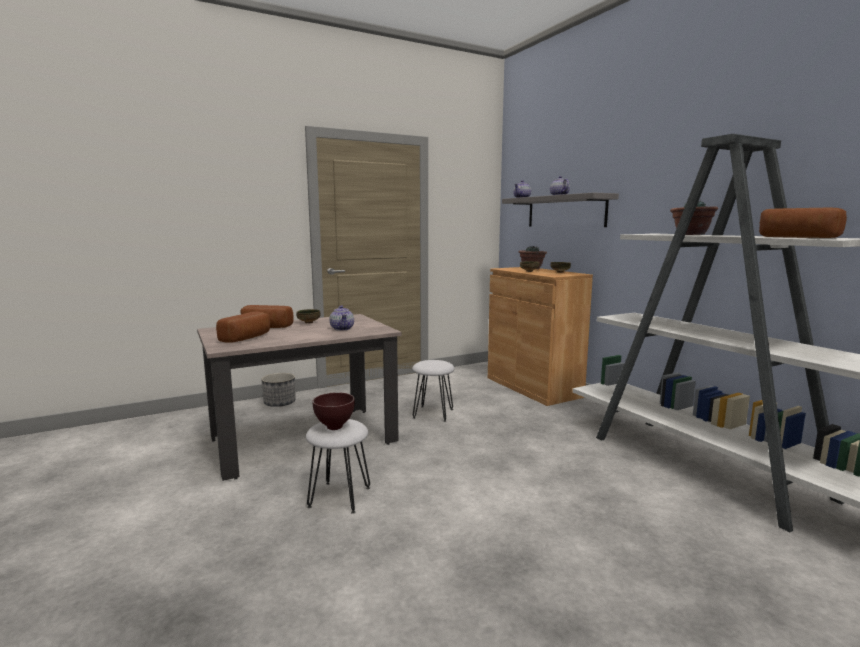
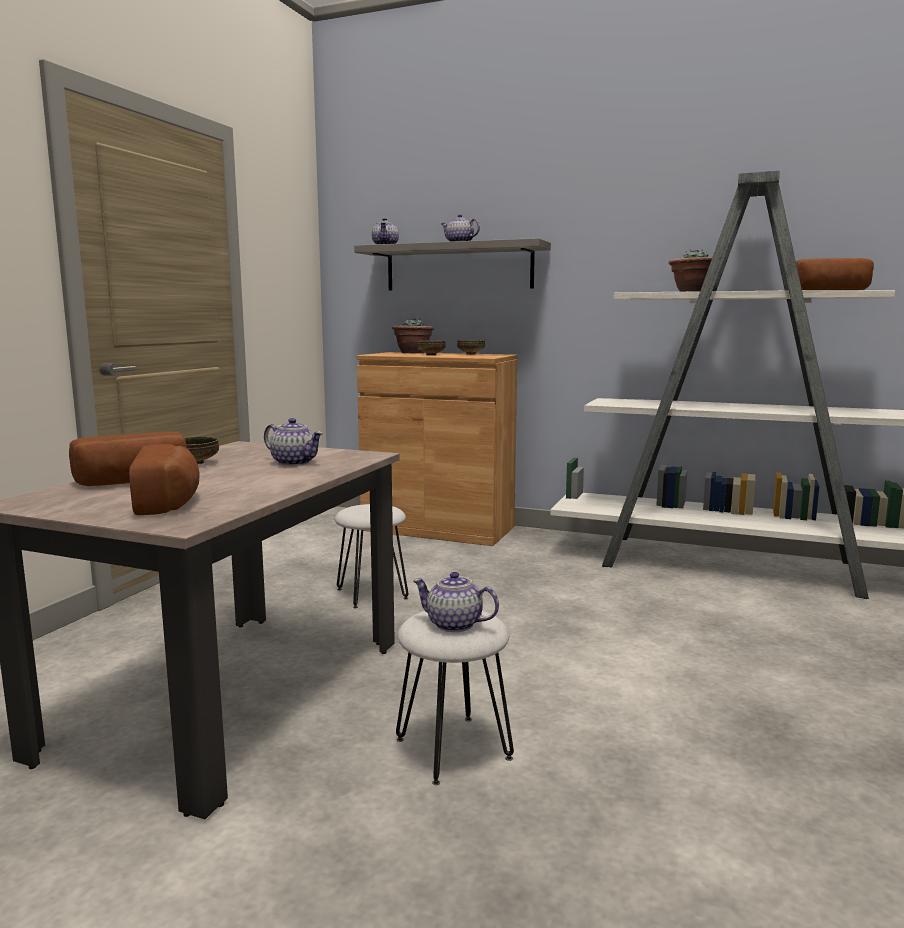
camera: 40 degrees left, 0 degrees up
planter [261,373,296,407] -> none
brown bowl [312,392,355,430] -> teapot [412,572,499,632]

